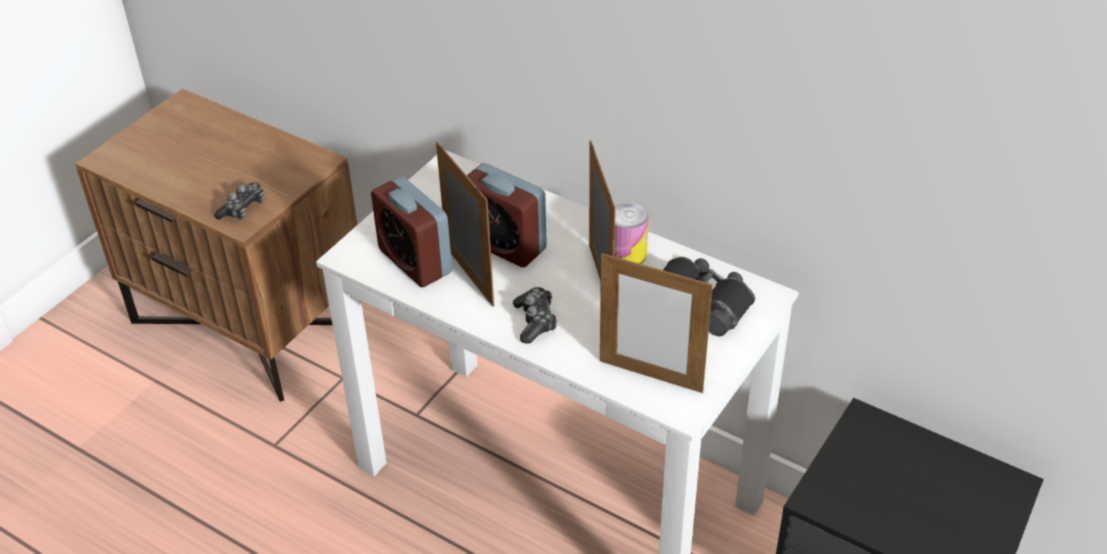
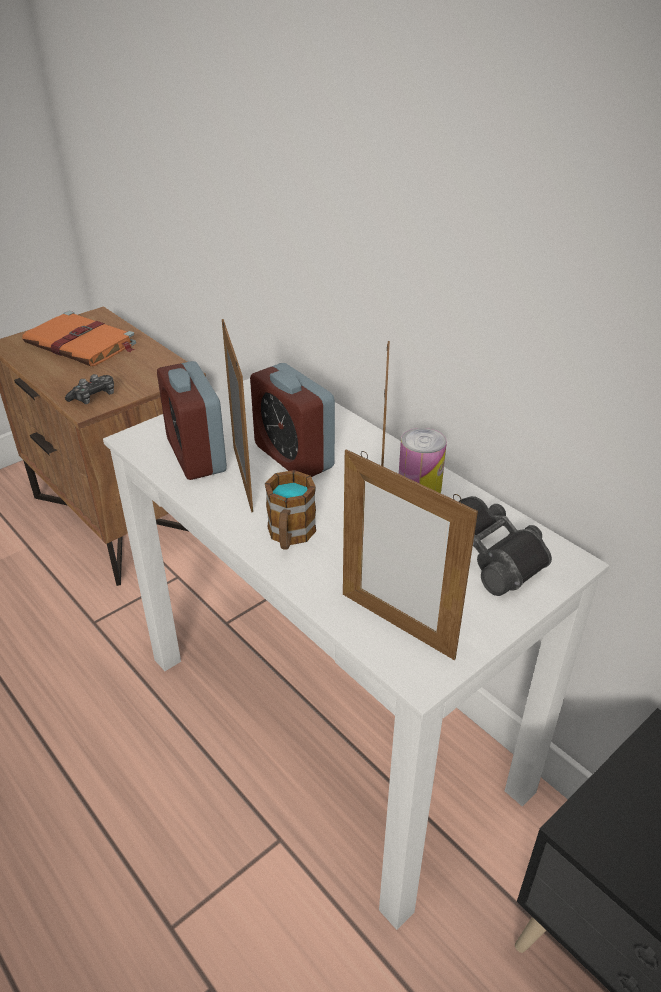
camera: 15 degrees right, 5 degrees down
game controller [513,287,558,344] -> mug [265,470,316,550]
none -> orange book [22,311,136,366]

